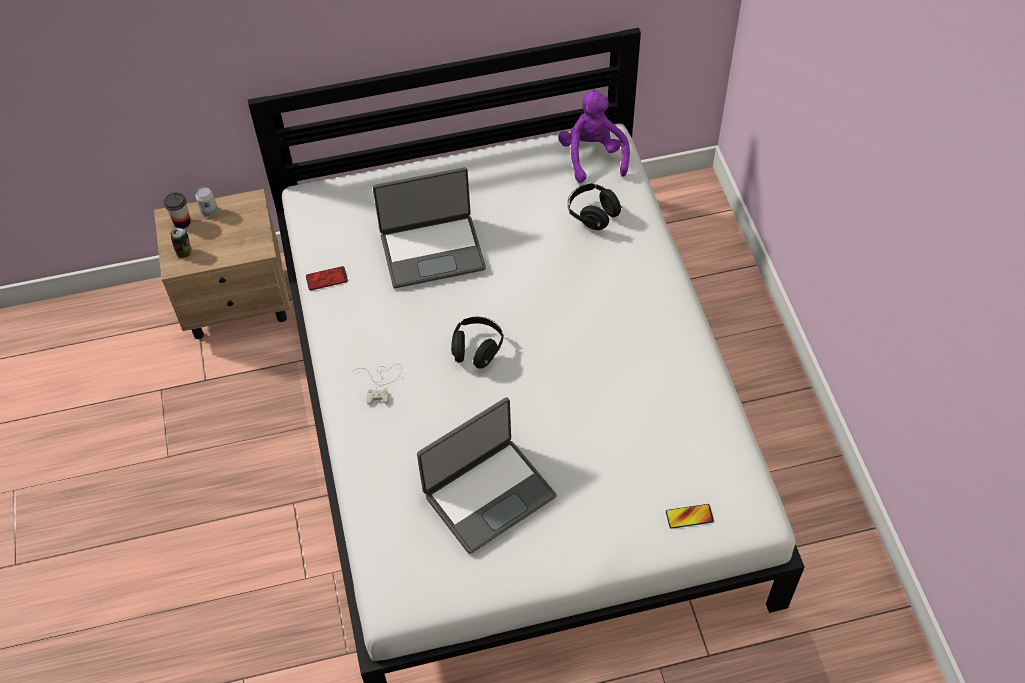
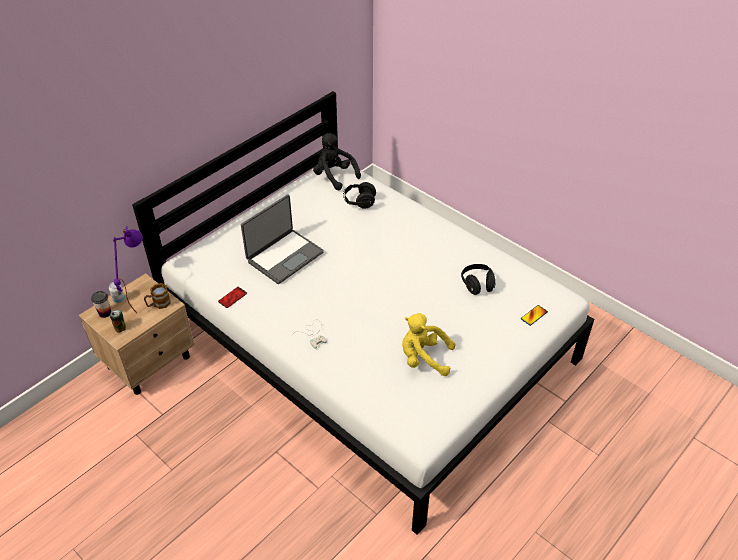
camera: 35 degrees left, 10 degrees down
laptop [417,397,557,554] -> yellow plush toy [402,313,455,376]
black headphones [451,317,504,369] -> black headphones moved to [461,264,495,295]
purple plush toy [558,90,630,183] -> black plush toy [313,133,361,190]
none -> purple table lamp [113,226,143,313]
none -> mug [144,283,171,309]

